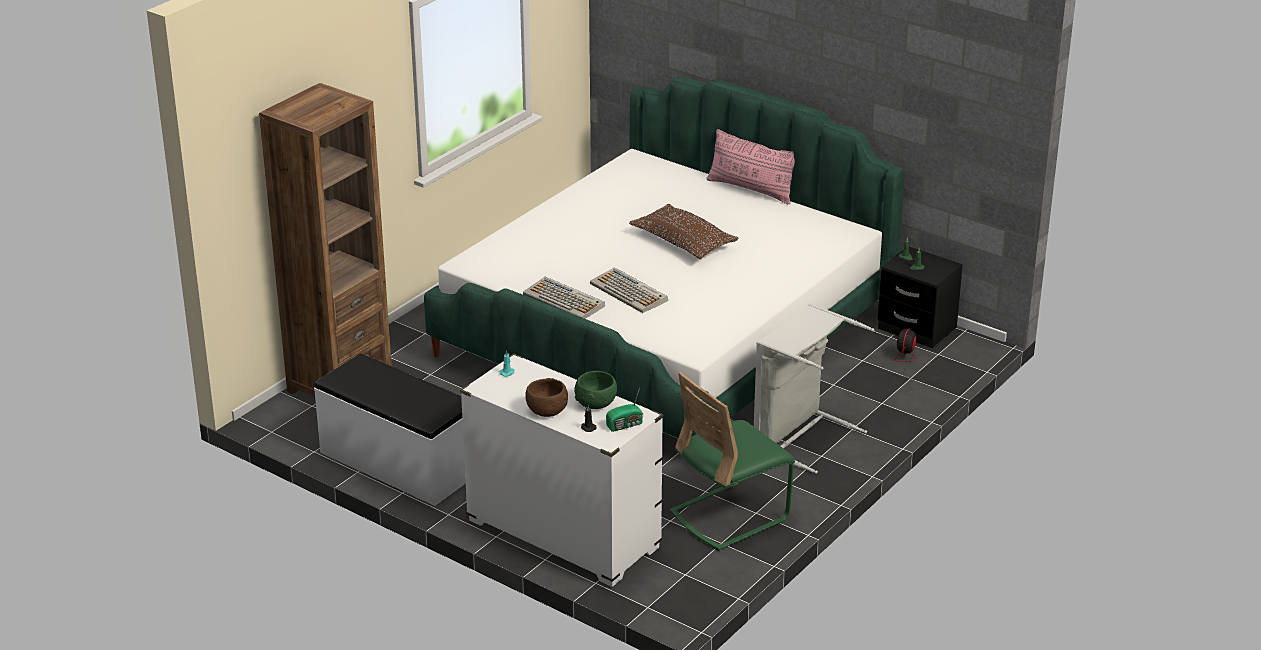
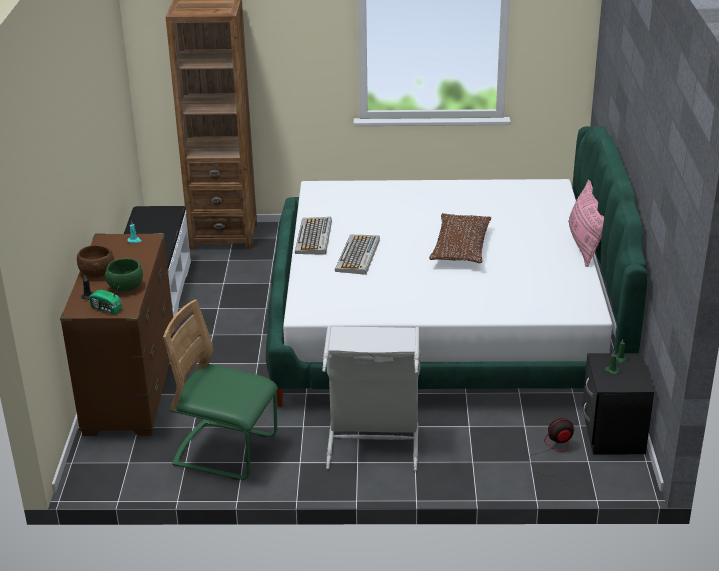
camera: 55 degrees right, 0 degrees up
white dresser [460,353,663,587] -> brown dresser [60,233,175,436]

